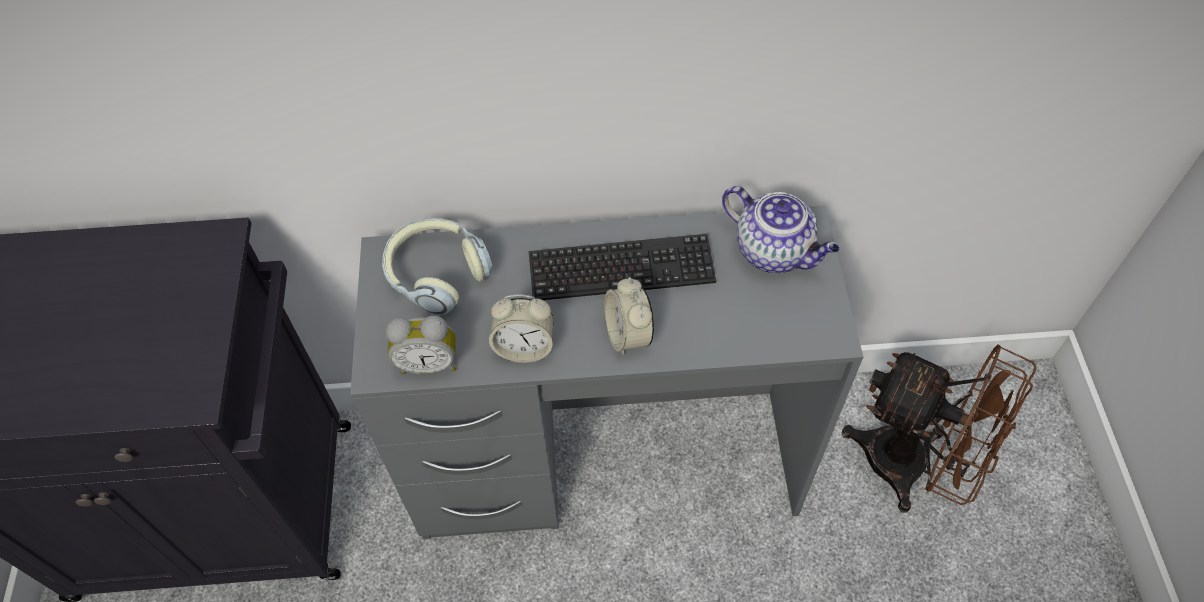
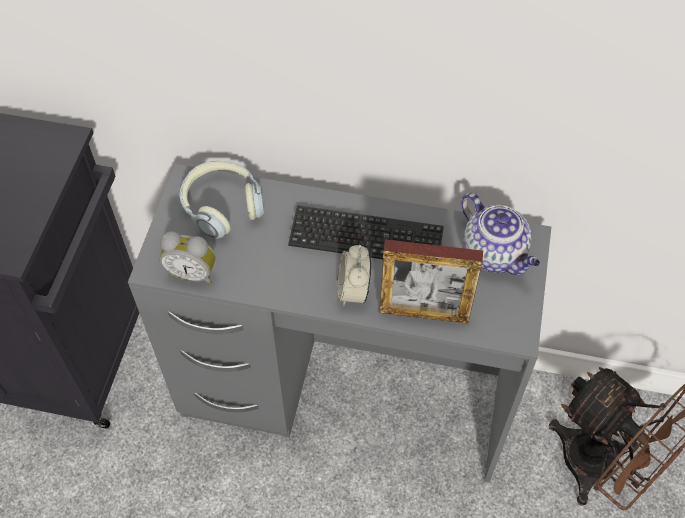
camera: 15 degrees right, 0 degrees up
alarm clock [489,294,554,363] -> none
none -> picture frame [380,239,483,324]

